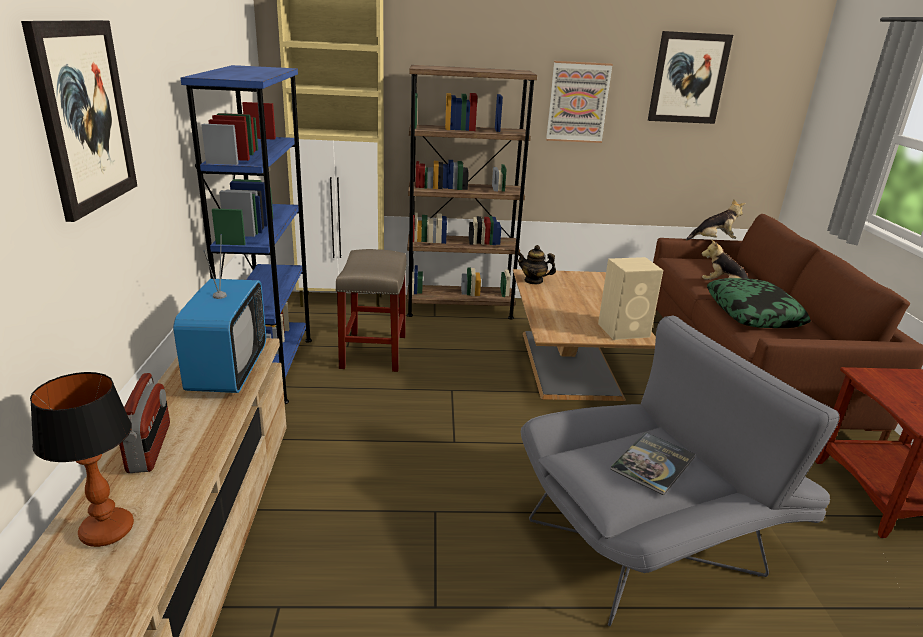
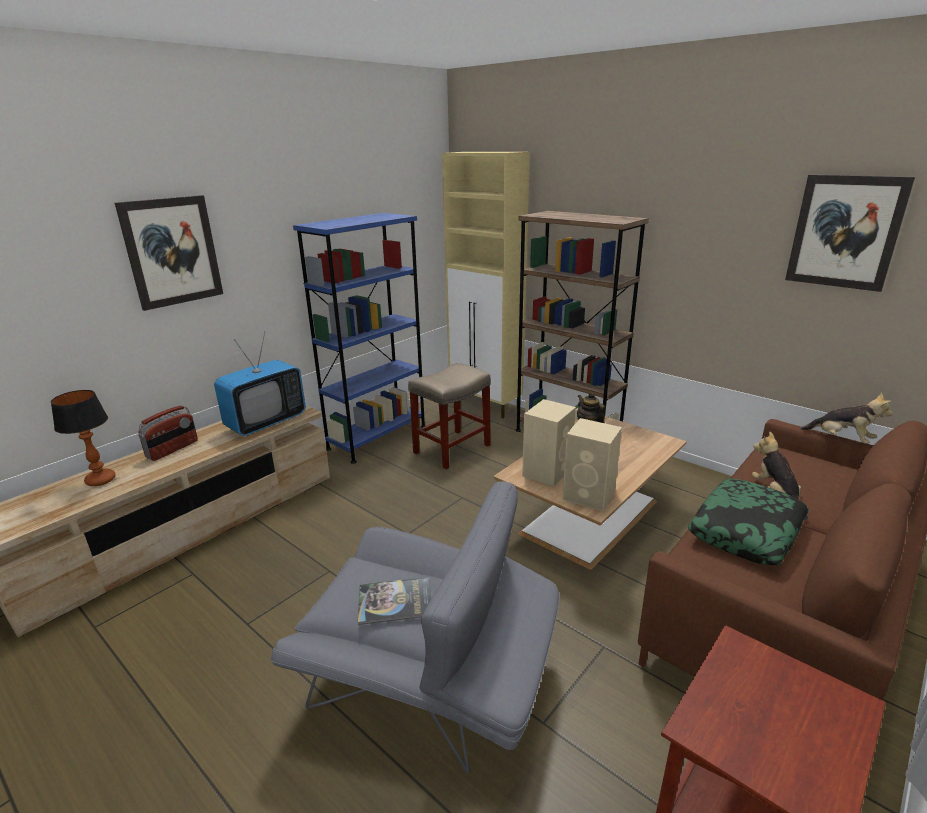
camera: 45 degrees right, 0 degrees up
picture [546,61,613,143] -> none
none -> beige speaker [522,399,576,487]

